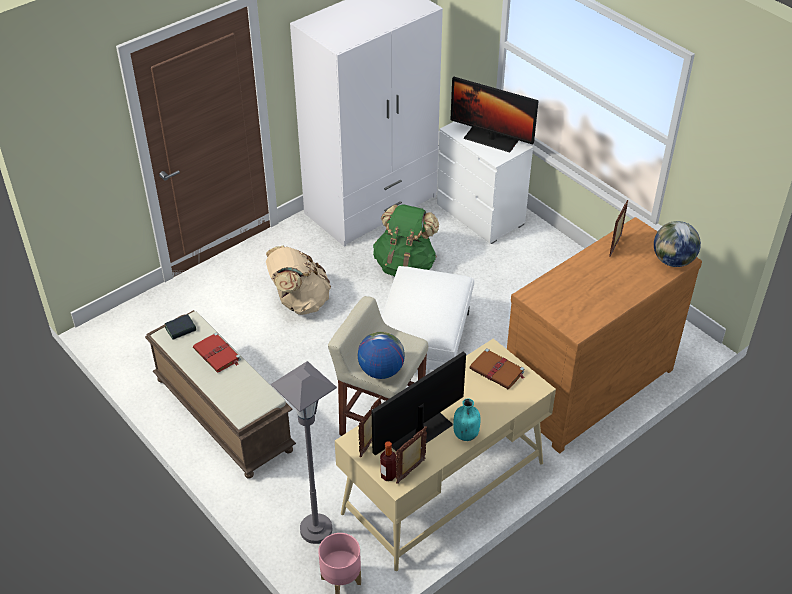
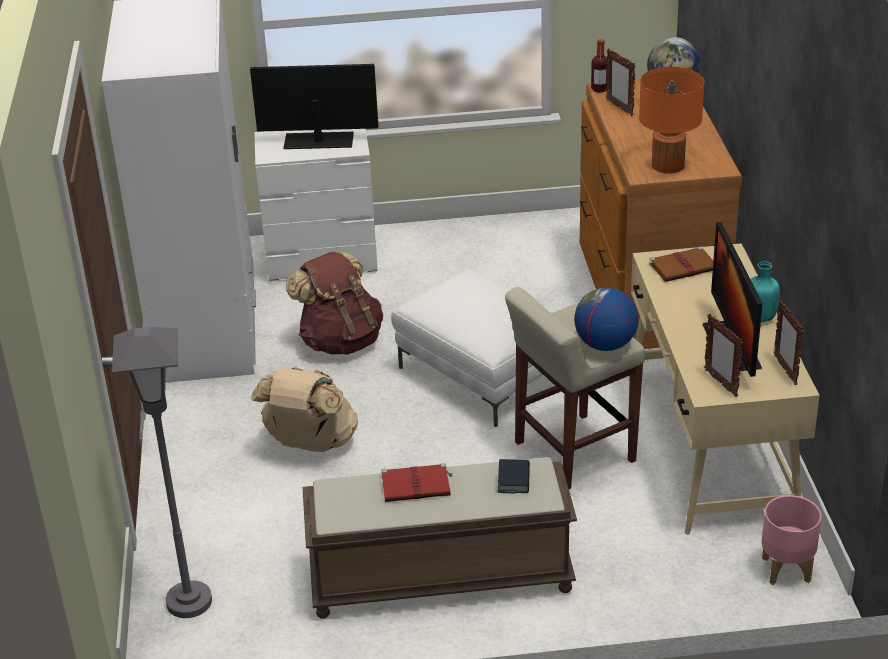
camera: 55 degrees left, 10 degrees down
book [165,314,196,340] -> book moved to [498,459,530,493]
grey floor lamp [271,361,337,544] -> grey floor lamp moved to [112,327,212,618]
green backpack [373,204,439,276] -> brown backpack [286,251,383,355]
bottle [380,441,396,481] -> bottle moved to [591,39,608,93]
monitor [450,77,539,153] -> monitor turned 150 degrees counterclockwise [250,64,378,149]
none -> orange table lamp [639,67,705,174]

